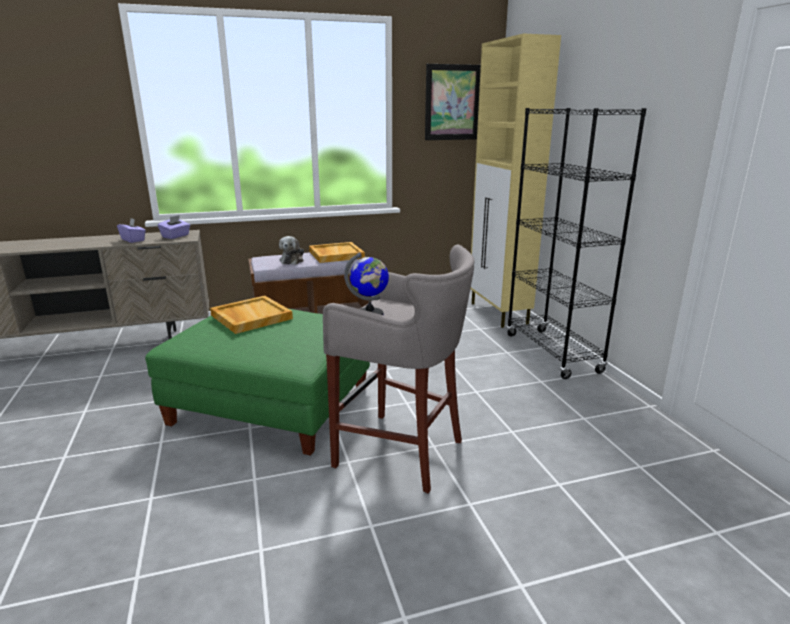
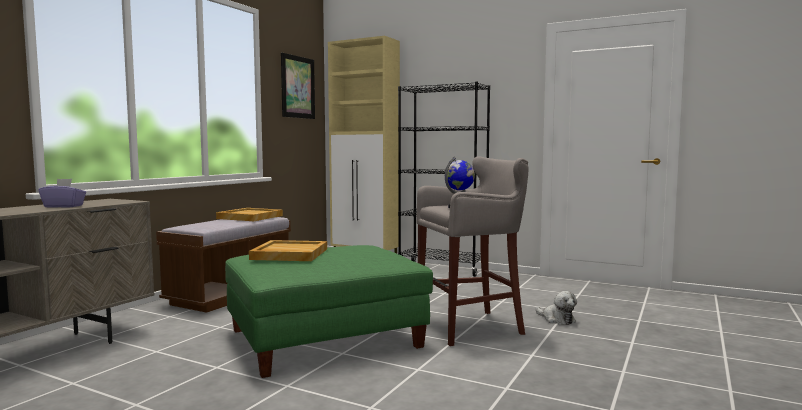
camera: 45 degrees left, 15 degrees down
purple tissue box [158,215,190,239] -> none
plush toy [279,236,304,265] -> plush toy moved to [535,291,577,325]

